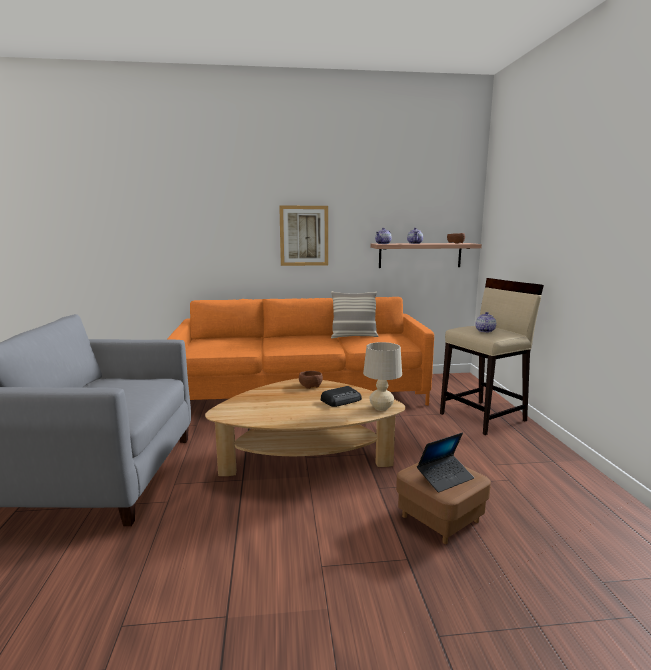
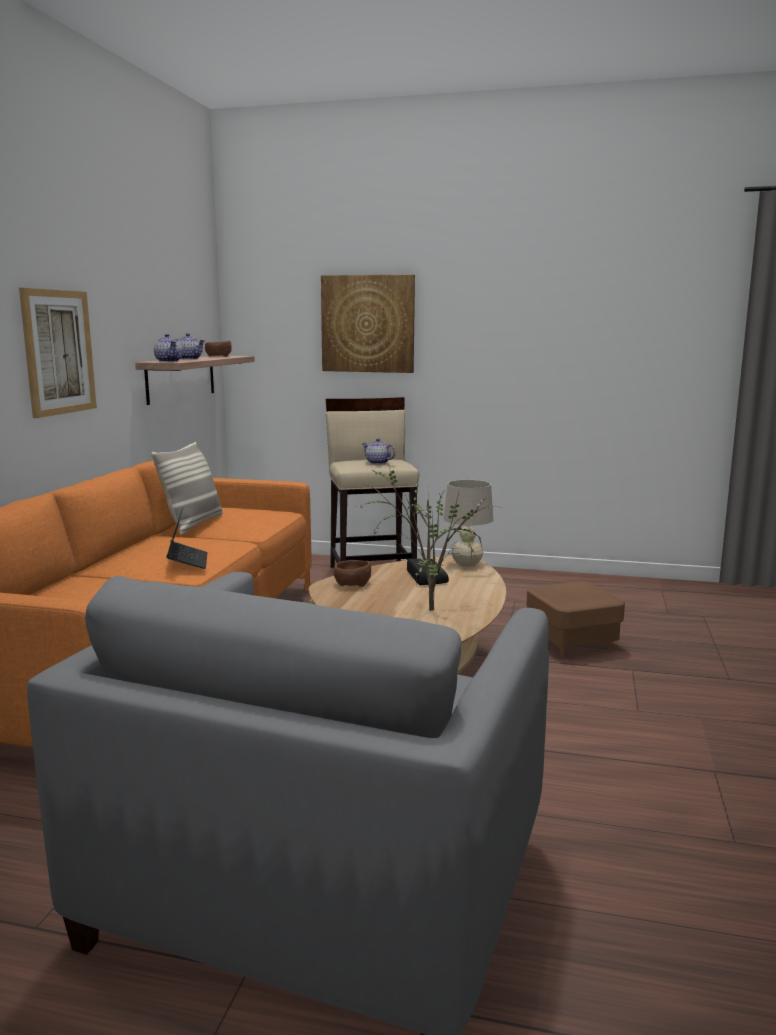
camera: 70 degrees left, 0 degrees up
laptop [417,432,474,493] -> laptop moved to [166,507,208,569]
none -> picture [321,275,415,373]
none -> potted plant [360,468,503,611]

